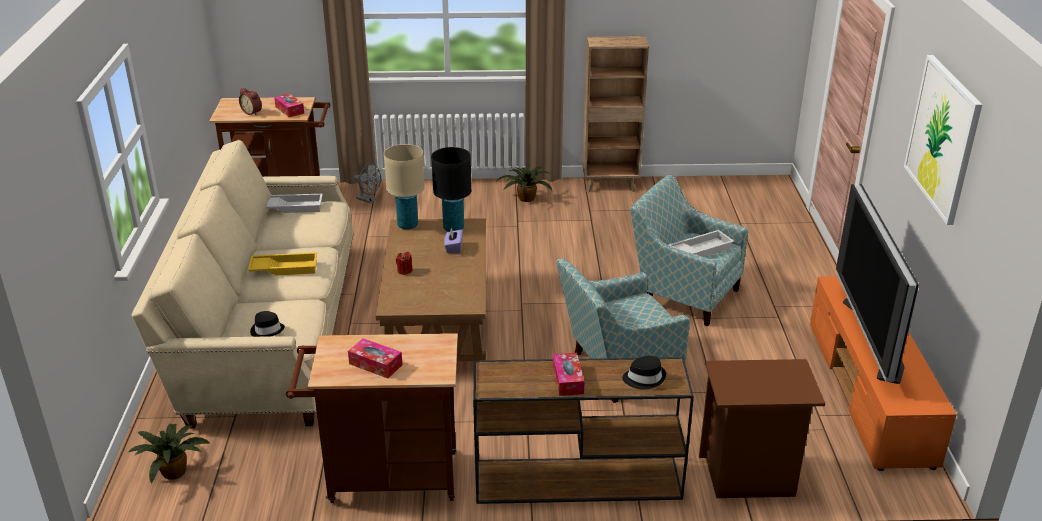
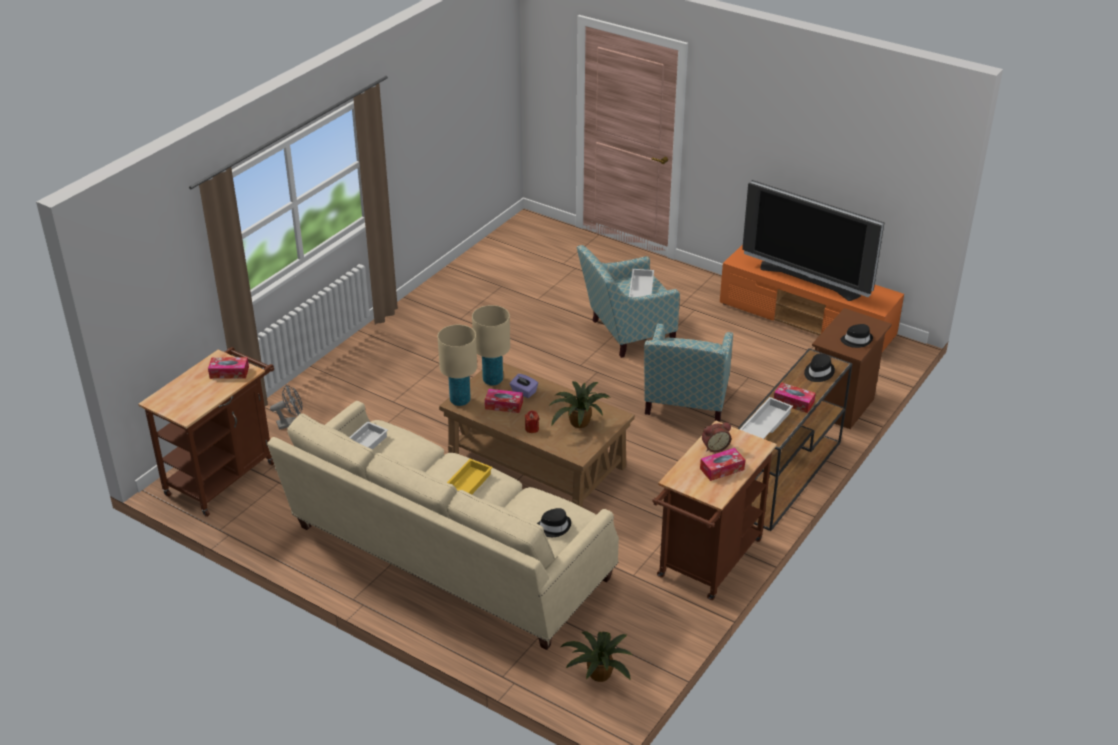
camera: 55 degrees left, 5 degrees up
alarm clock [239,88,262,116] -> alarm clock moved to [702,423,731,452]
black table lamp [431,147,471,232] -> beige table lamp [472,305,510,385]
potted plant [495,163,552,202] -> potted plant moved to [549,381,612,428]
brown bookcase [583,36,649,192] -> none
picture [904,55,982,225] -> none
none -> tissue box [485,389,523,413]
none -> white tray [739,397,793,439]
none -> black hat [841,324,873,348]

